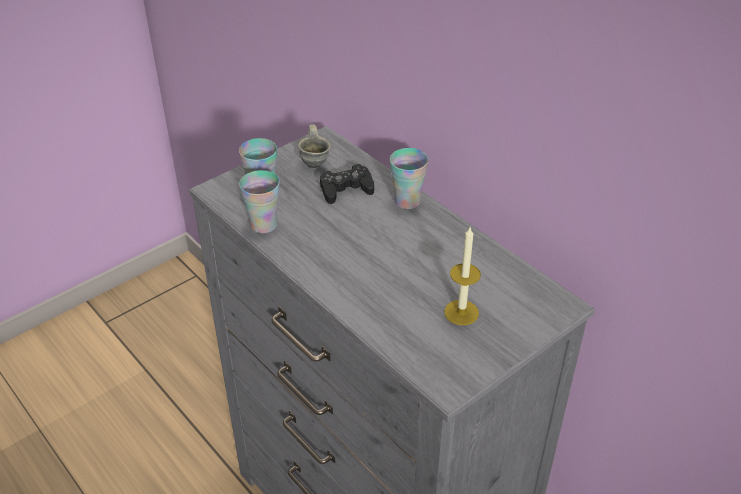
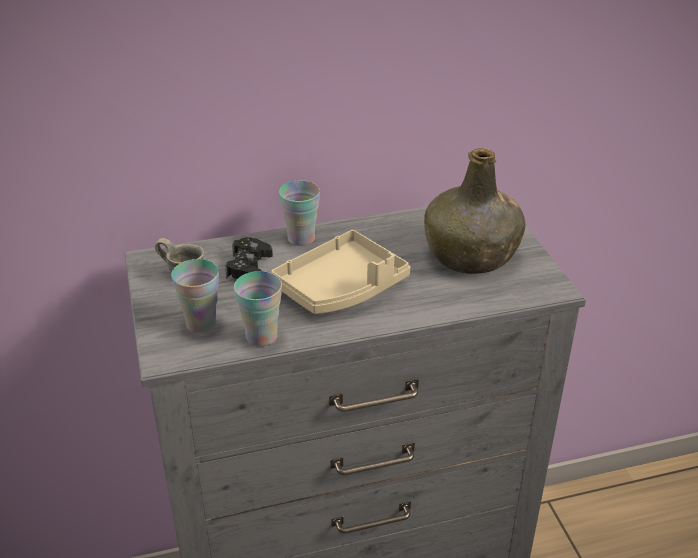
camera: 65 degrees left, 5 degrees down
candle [444,227,481,325] -> green bottle [424,148,526,274]
none -> beige tray [271,230,410,314]

